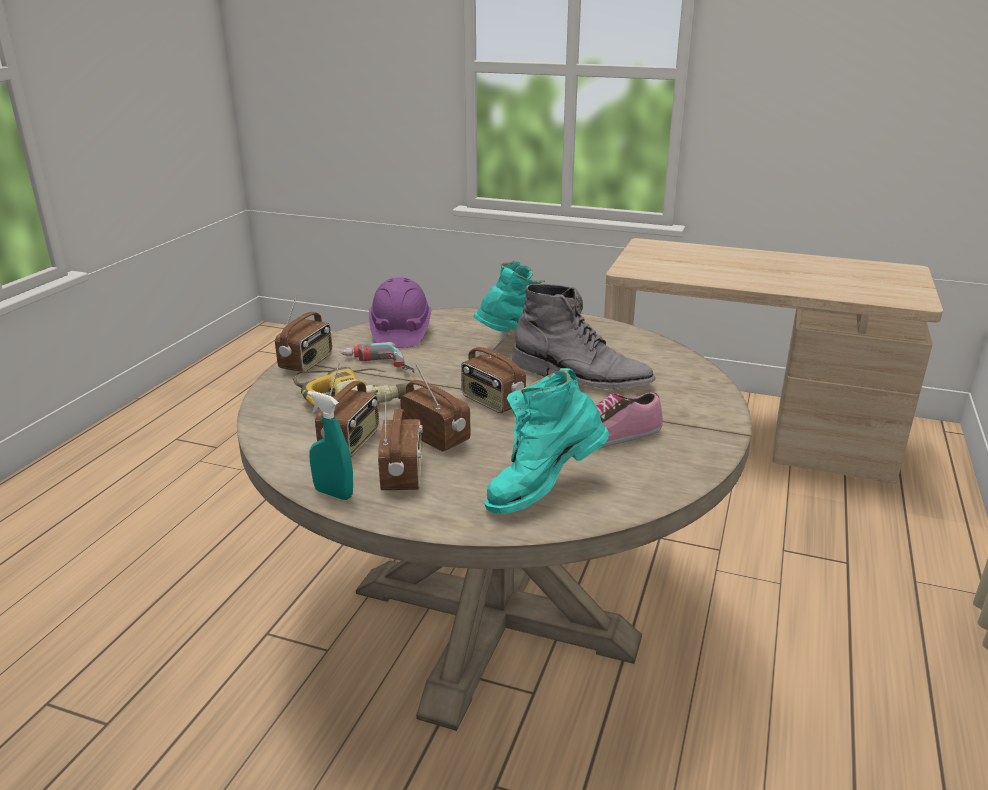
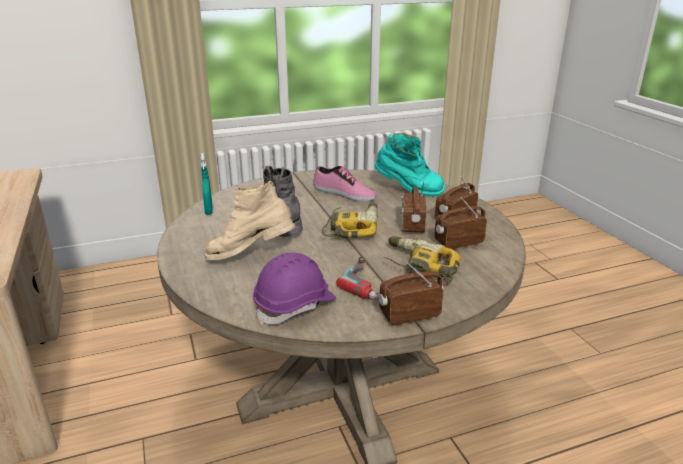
camera: 130 degrees left, 0 degrees up
turquoise spray bottle [307,391,353,500] -> turquoise spray bottle moved to [201,153,213,215]
radio [461,333,526,413] -> power drill [322,202,378,238]
turquoise boot [473,261,545,332] -> beige boot [205,181,295,260]

